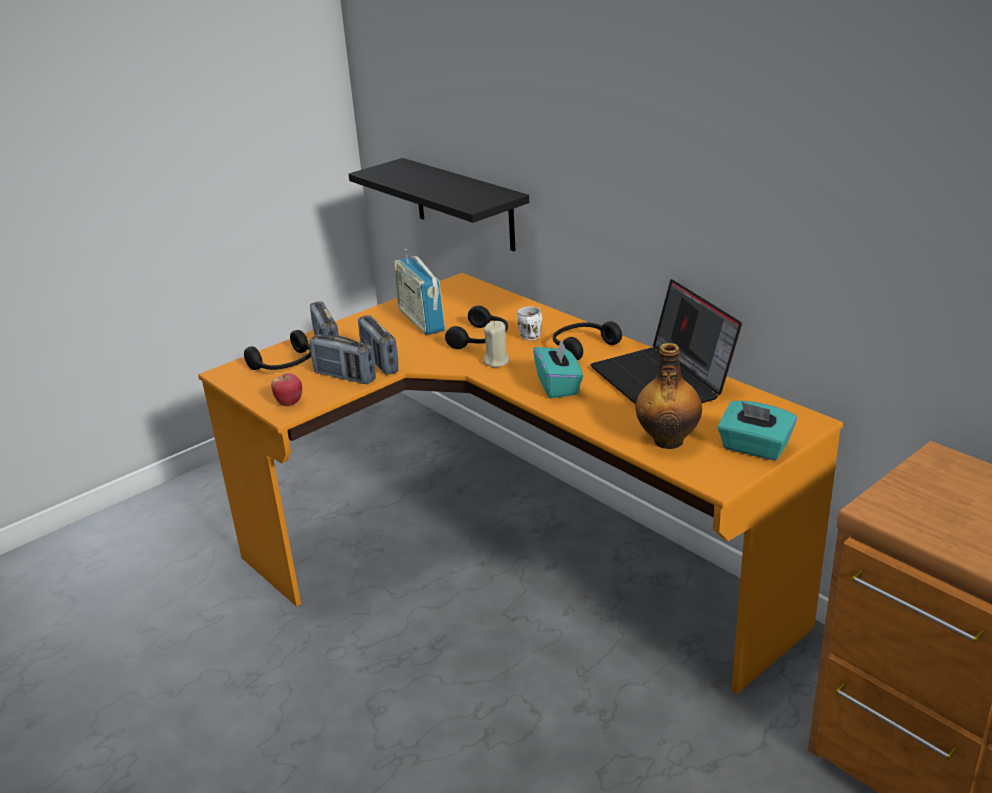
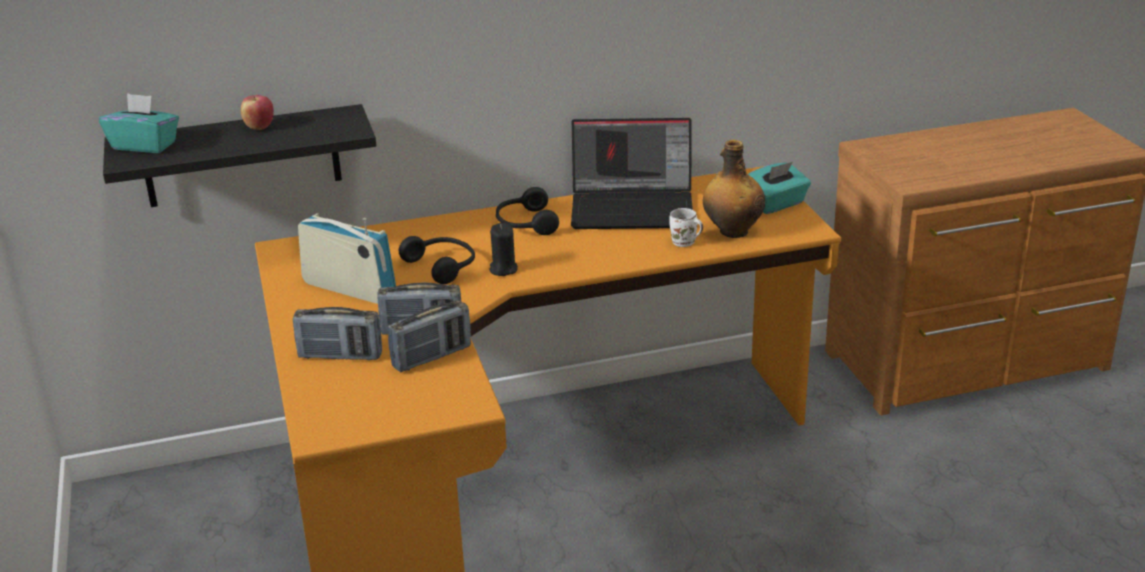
camera: 65 degrees left, 0 degrees up
black headphones [244,330,311,370] -> none
apple [271,373,302,406] -> apple moved to [241,95,274,130]
radio [394,249,445,335] -> radio turned 150 degrees counterclockwise [298,213,396,304]
beige candle [483,321,510,367] -> black candle [490,223,518,276]
white mug [517,306,542,340] -> white mug moved to [669,208,703,247]
turquoise tissue box [533,338,583,398] -> turquoise tissue box moved to [99,93,179,153]

